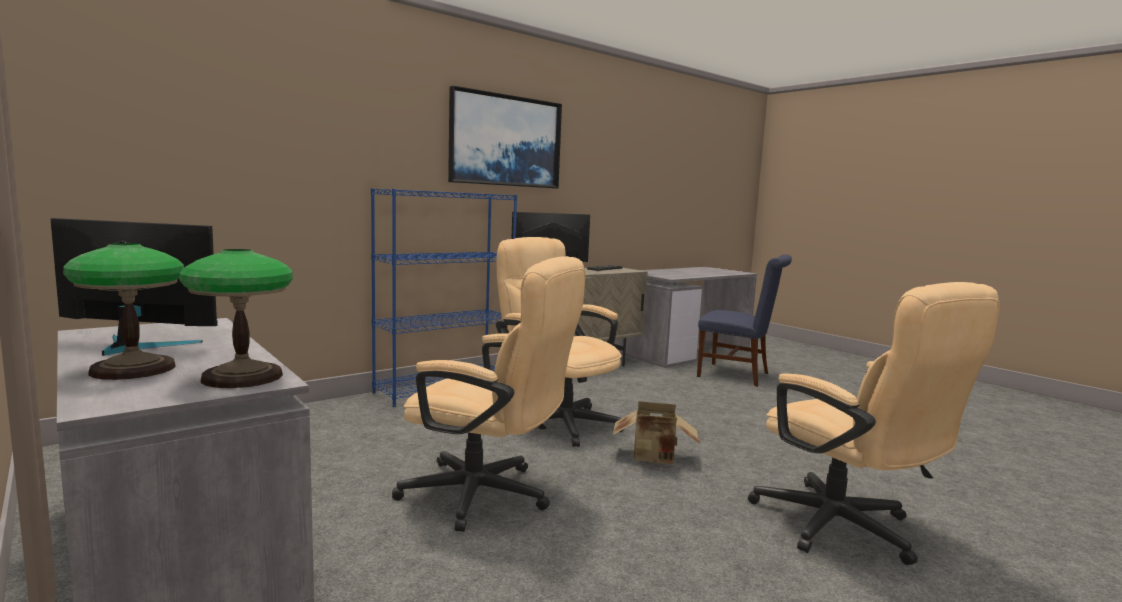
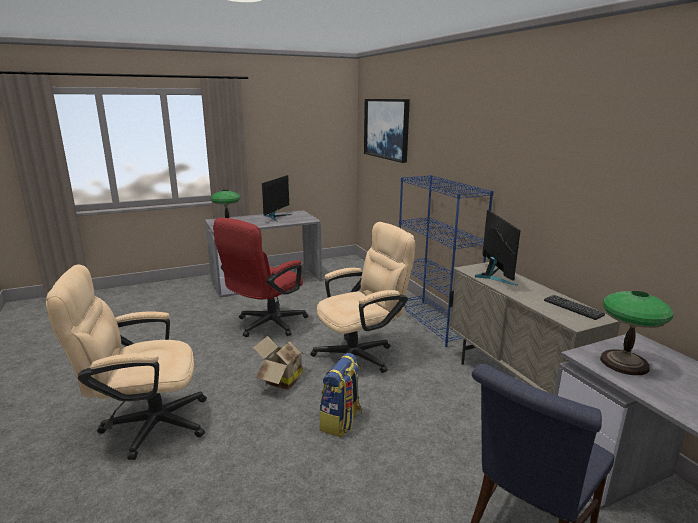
camera: 105 degrees right, 10 degrees up
table lamp [63,243,184,380] -> table lamp moved to [600,291,673,375]
beige office chair [392,256,585,532] -> red office chair [213,218,308,337]
picture [448,86,562,189] -> picture moved to [364,99,410,163]
none -> backpack [319,353,362,437]

